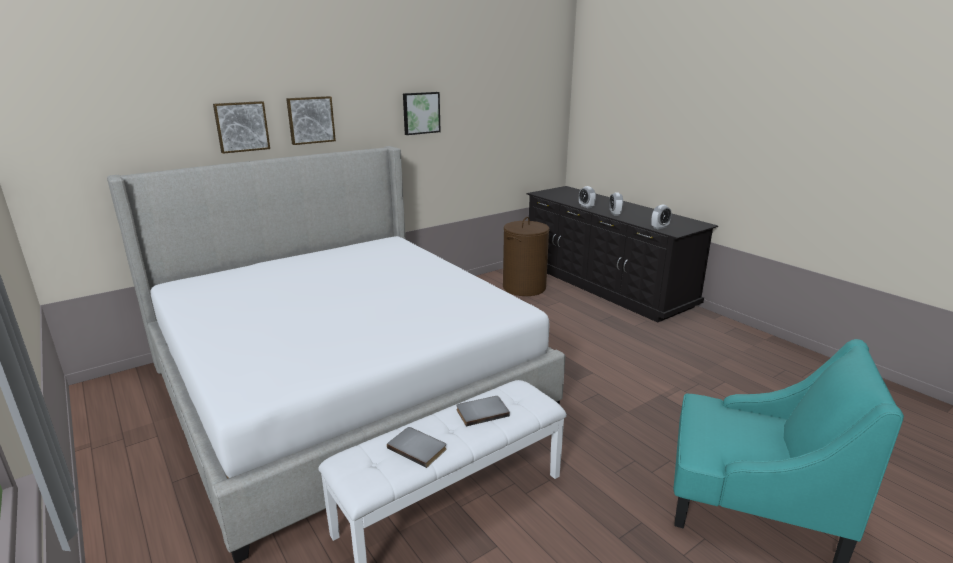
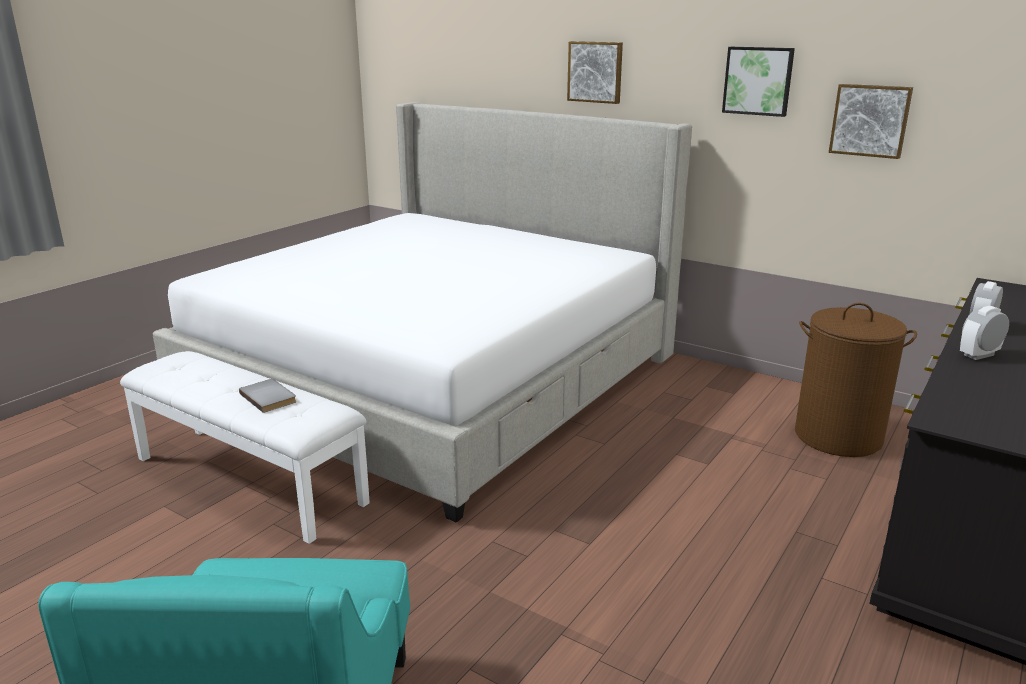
camera: 70 degrees right, 0 degrees up
picture [213,101,270,154] -> picture moved to [829,84,913,159]
grey book [387,427,447,468] -> none
alarm clock [651,205,672,230] -> none

